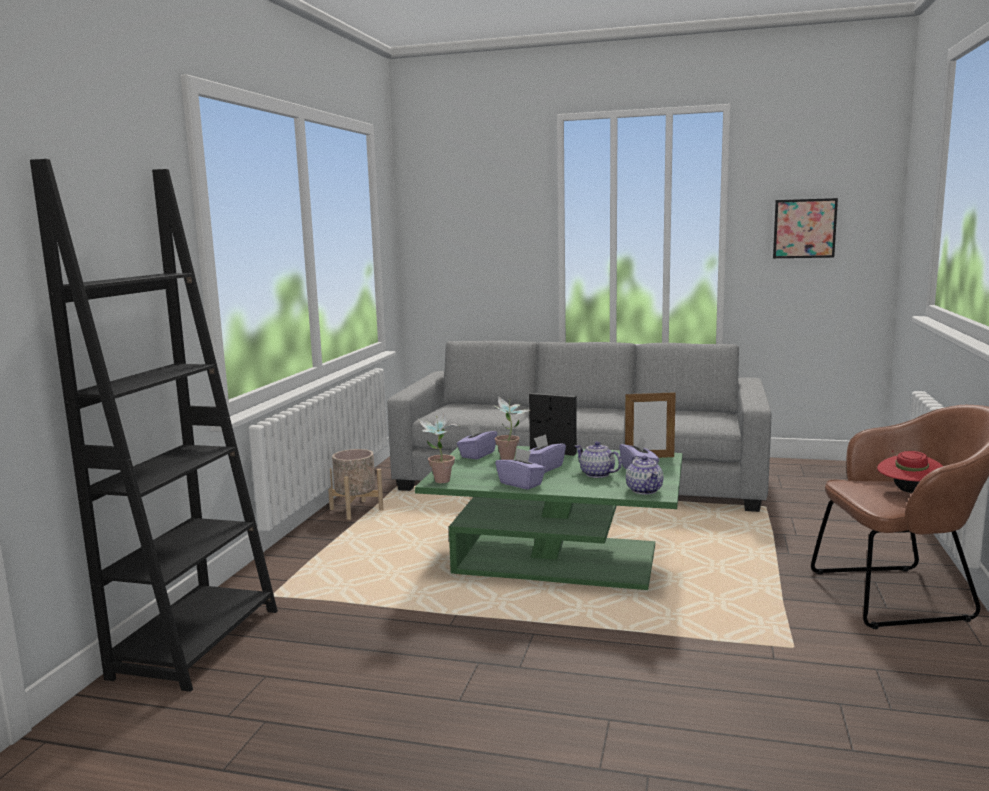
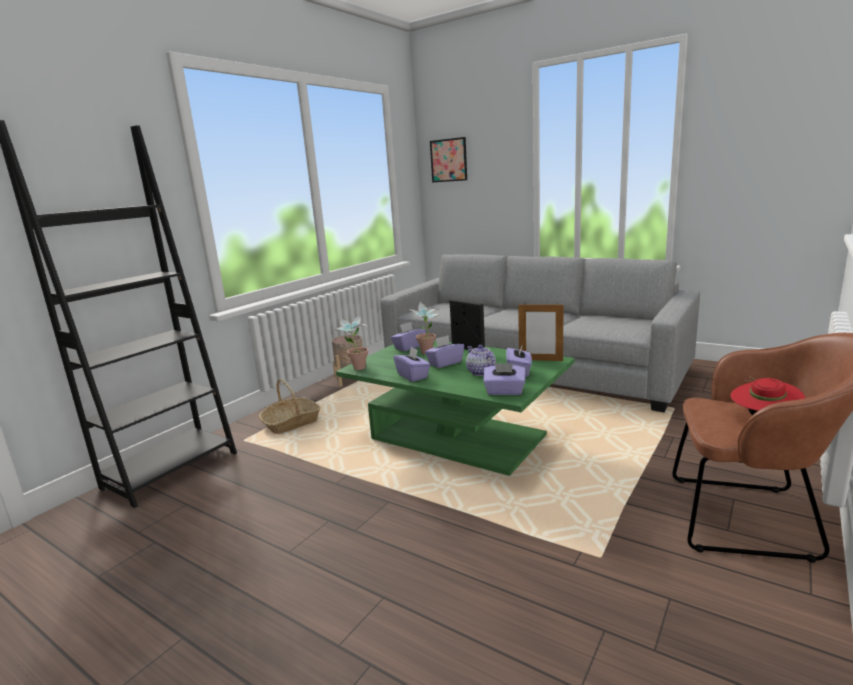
camera: 20 degrees right, 5 degrees up
teapot [626,456,663,494] -> purple tissue box [483,363,525,395]
picture [773,198,838,258] -> picture moved to [430,137,467,182]
none -> basket [259,379,320,434]

